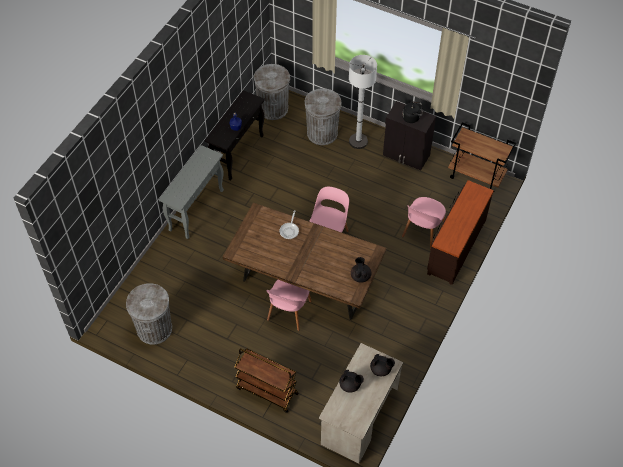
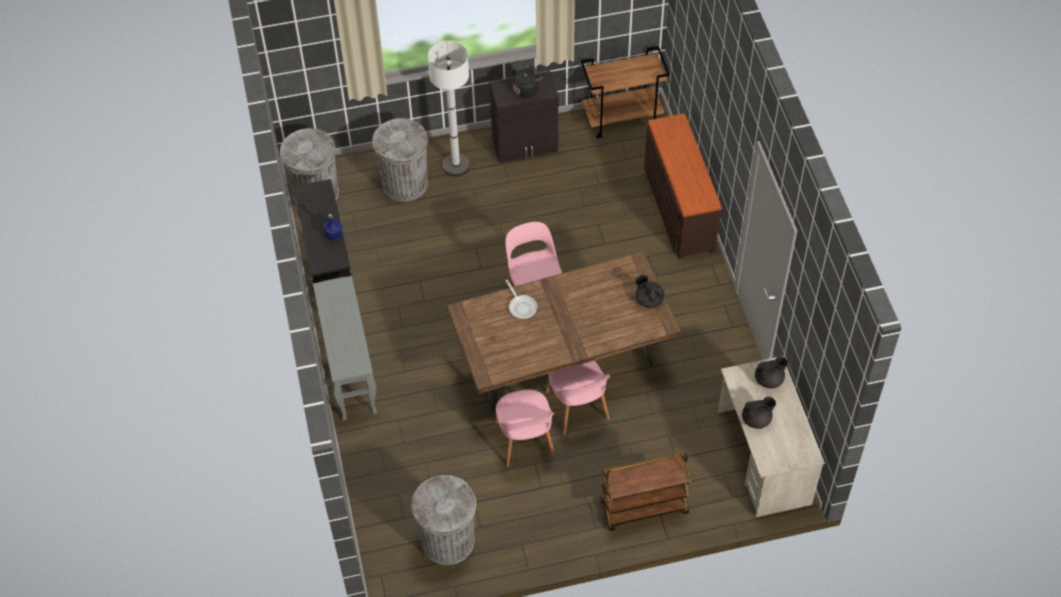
camera: 40 degrees left, 0 degrees up
pink chair [402,197,446,249] -> pink chair moved to [495,389,556,467]

